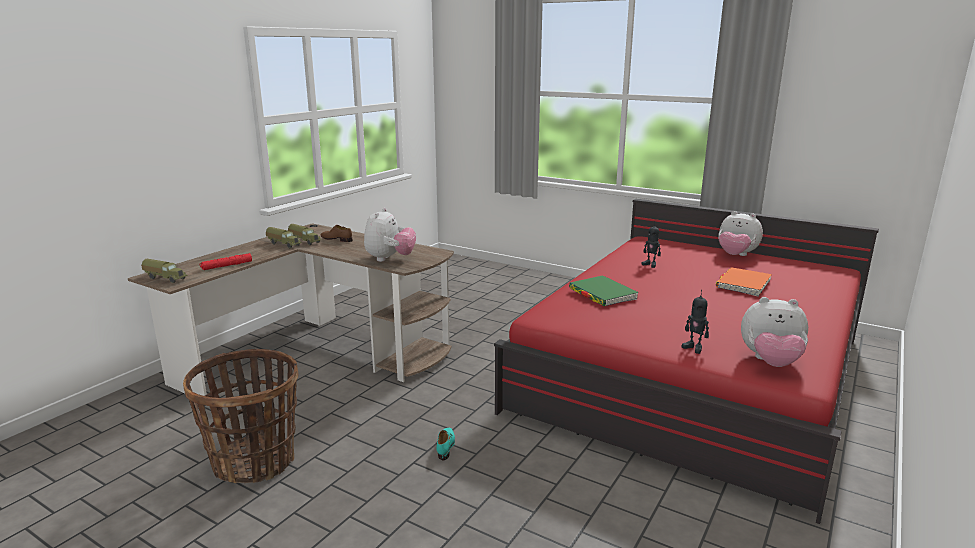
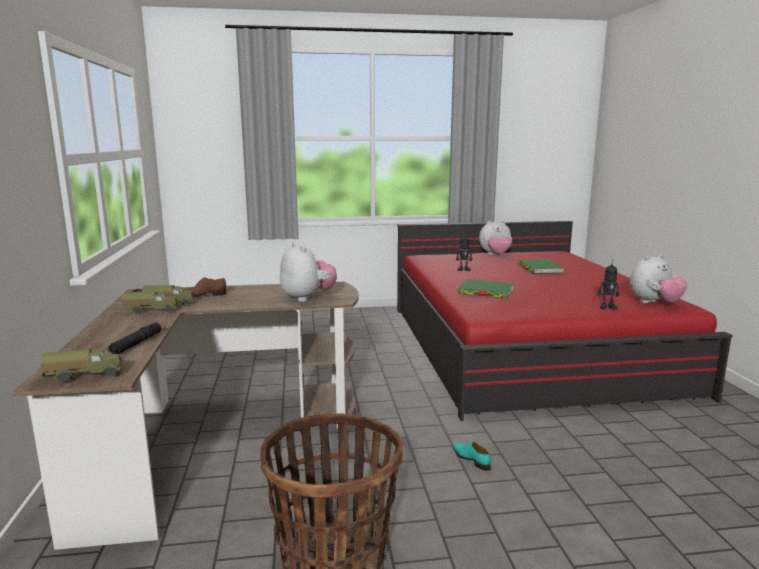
camera: 40 degrees left, 5 degrees down
red flashlight [200,253,252,270] -> black flashlight [108,322,161,354]
orange book [716,267,772,297] -> green book [518,259,564,274]

